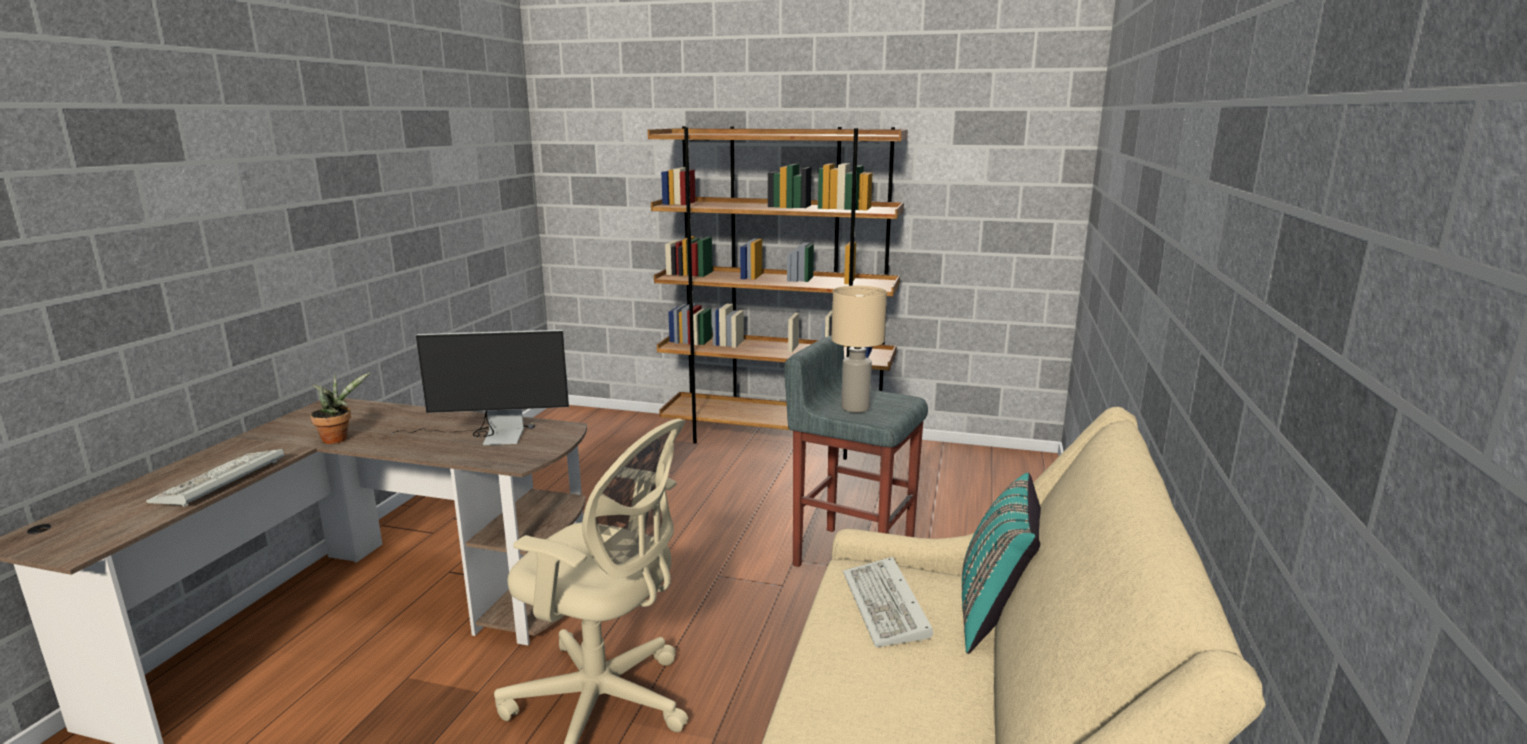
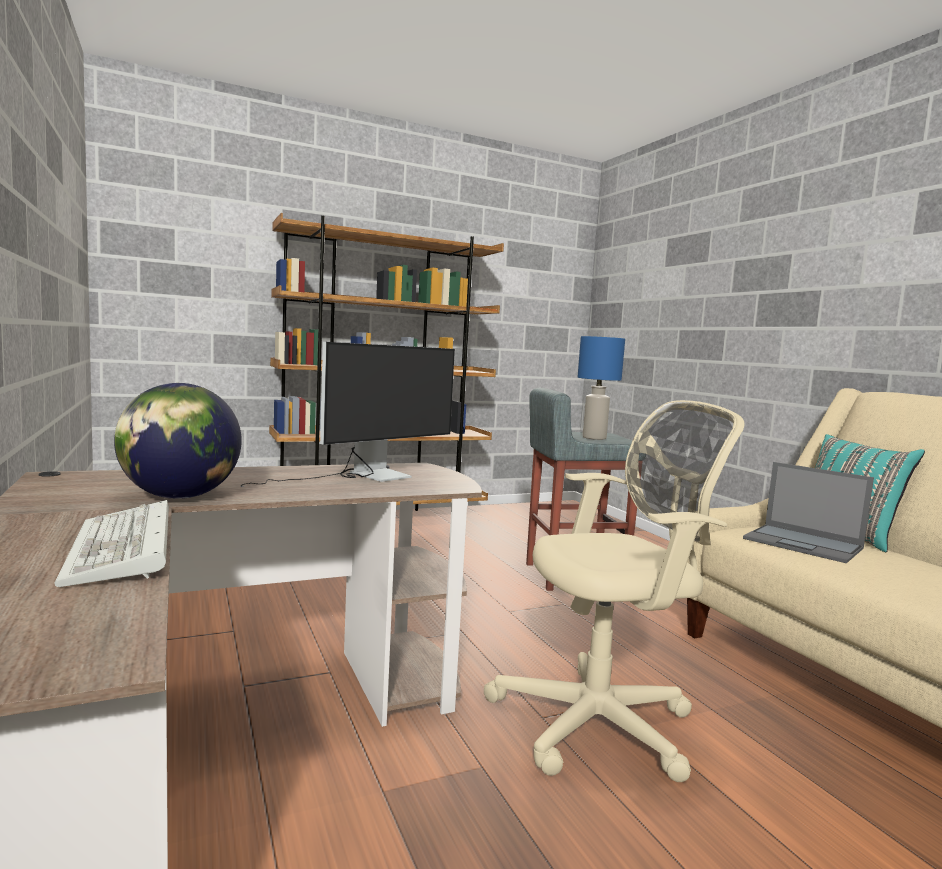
camera: 40 degrees left, 10 degrees down
potted plant [310,372,370,444] -> globe [114,383,242,499]
beige table lamp [831,286,887,413] -> blue table lamp [578,336,625,440]
keyboard [843,557,933,647] -> laptop [743,462,874,563]

